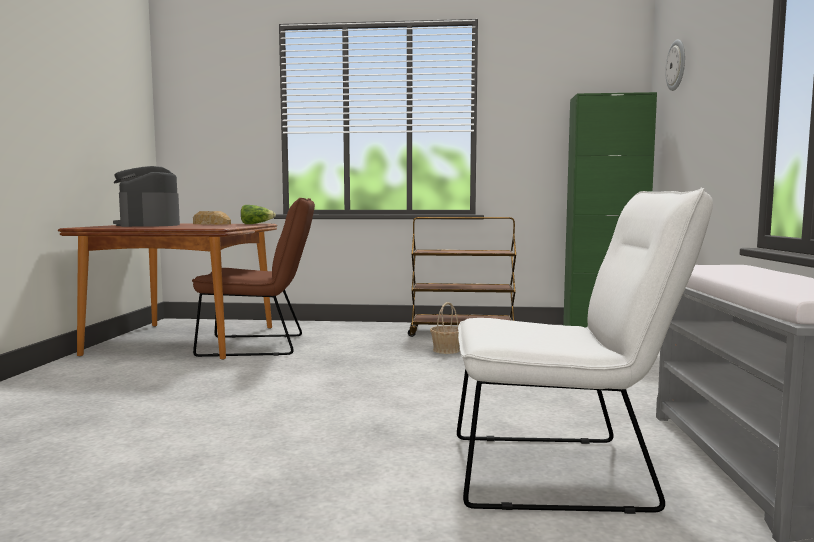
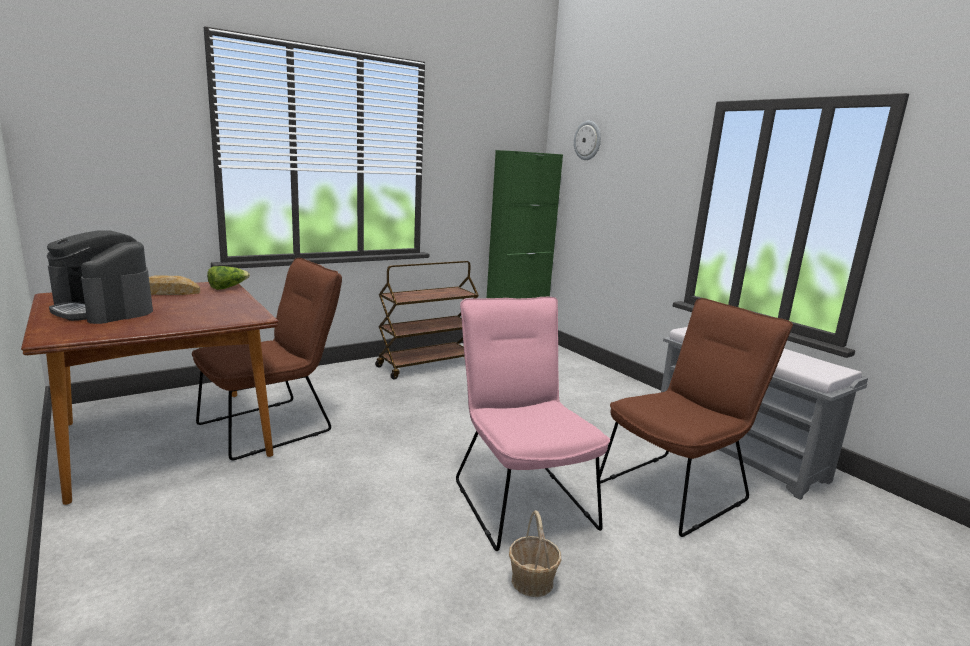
camera: 40 degrees left, 10 degrees up
basket [430,302,460,354] -> basket moved to [509,510,561,597]
white chair [457,188,713,514] -> brown chair [600,298,793,537]
none -> pink chair [456,297,610,551]

